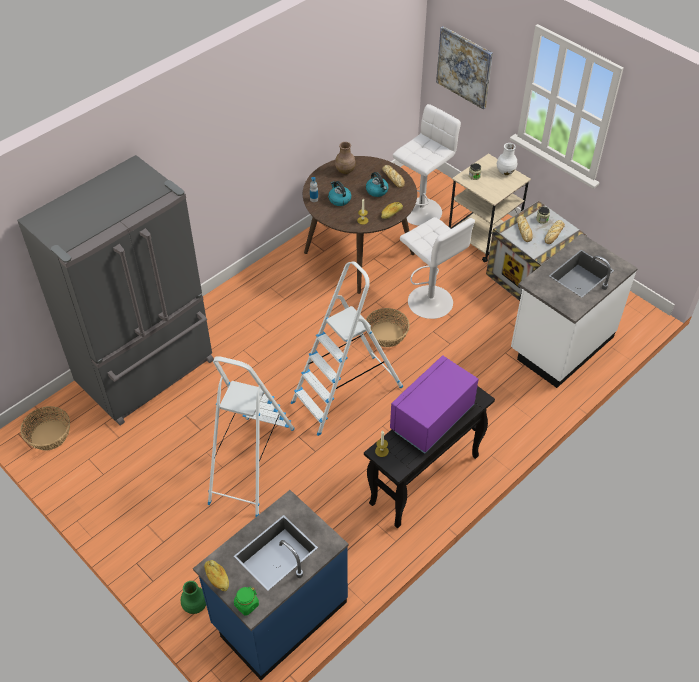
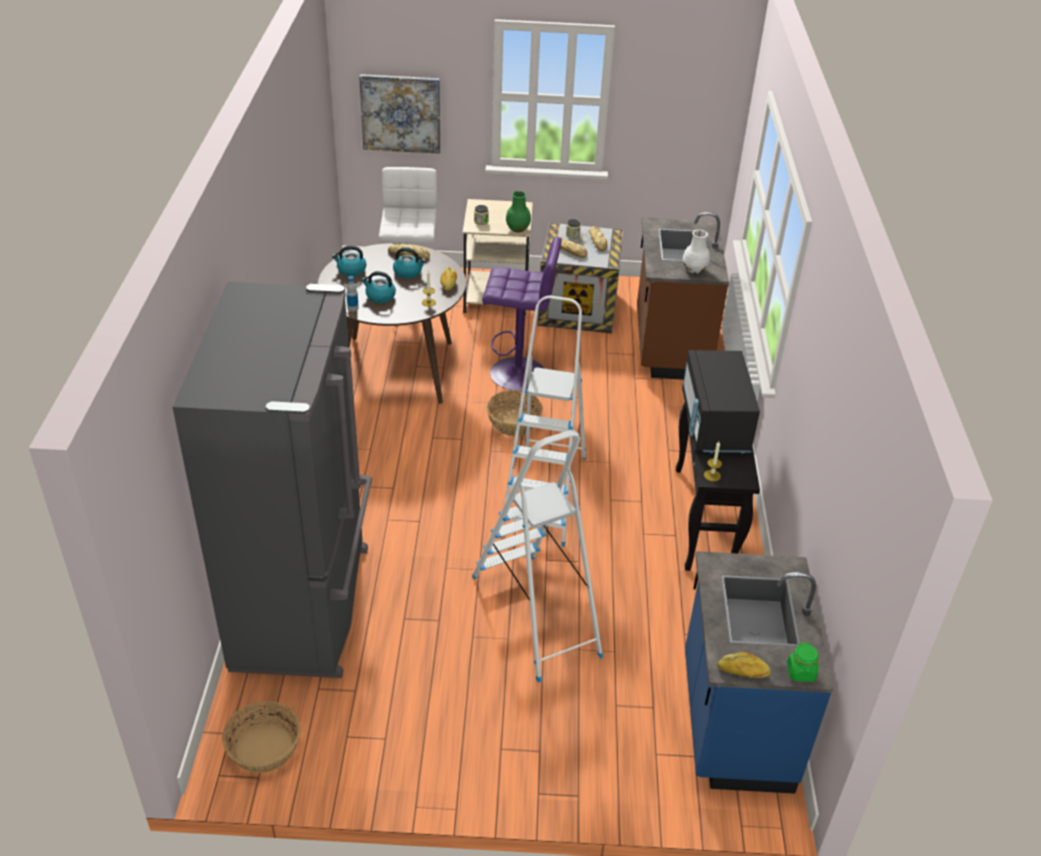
camera: 45 degrees left, 10 degrees down
green vase [181,581,206,614] -> green vase moved to [506,191,531,233]
brown vase [335,142,356,174] -> kettle [332,245,366,276]
purple microwave [390,355,478,454] -> black microwave [682,350,760,454]
white stool [400,217,475,319] -> purple stool [482,237,562,391]
white vase [497,143,517,175] -> white vase moved to [683,230,710,274]
white counter [511,233,638,388] -> brown counter [637,212,729,380]

